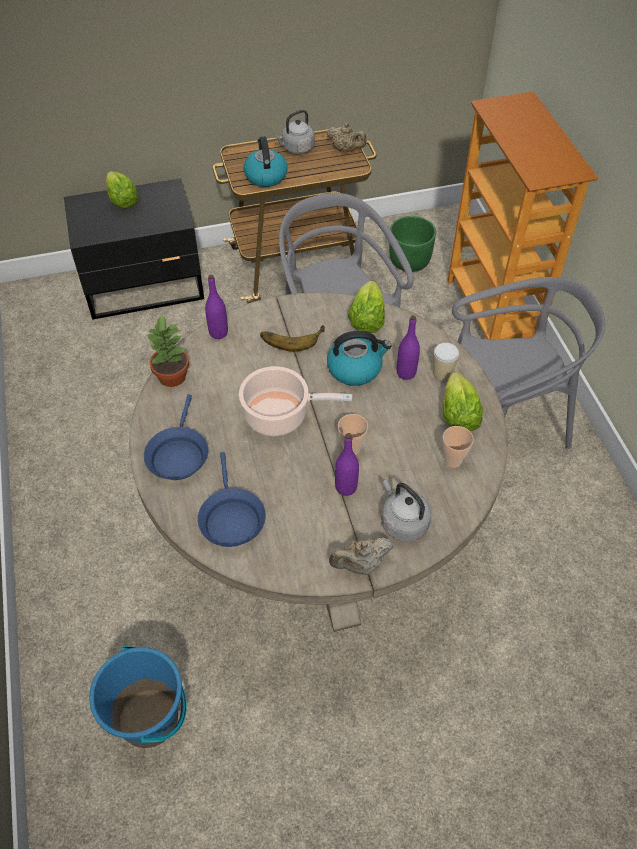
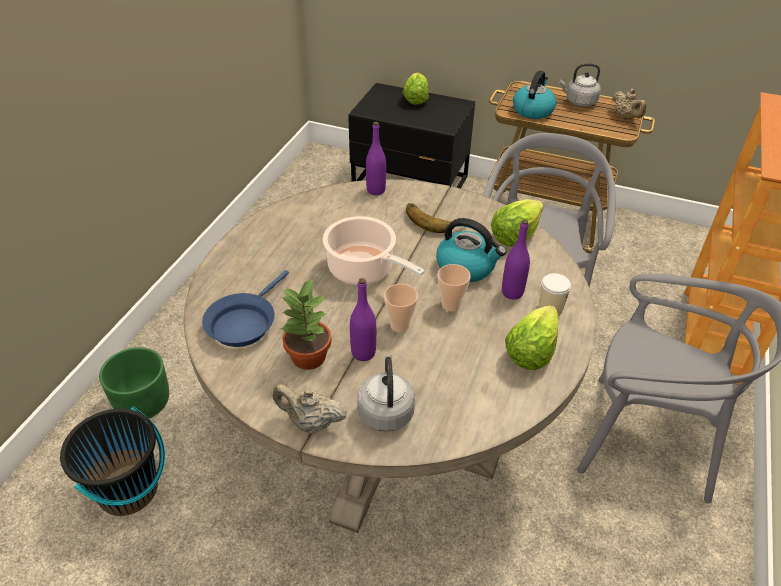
camera: 35 degrees right, 10 degrees down
blue bucket [89,646,187,748] -> black bucket [60,406,165,516]
blue frying pan [144,394,209,480] -> none
potted plant [146,314,189,387] -> potted plant moved to [280,278,332,370]
green planter [389,216,436,272] -> green planter moved to [99,347,169,419]
cup [442,426,474,468] -> cup moved to [438,264,471,312]

